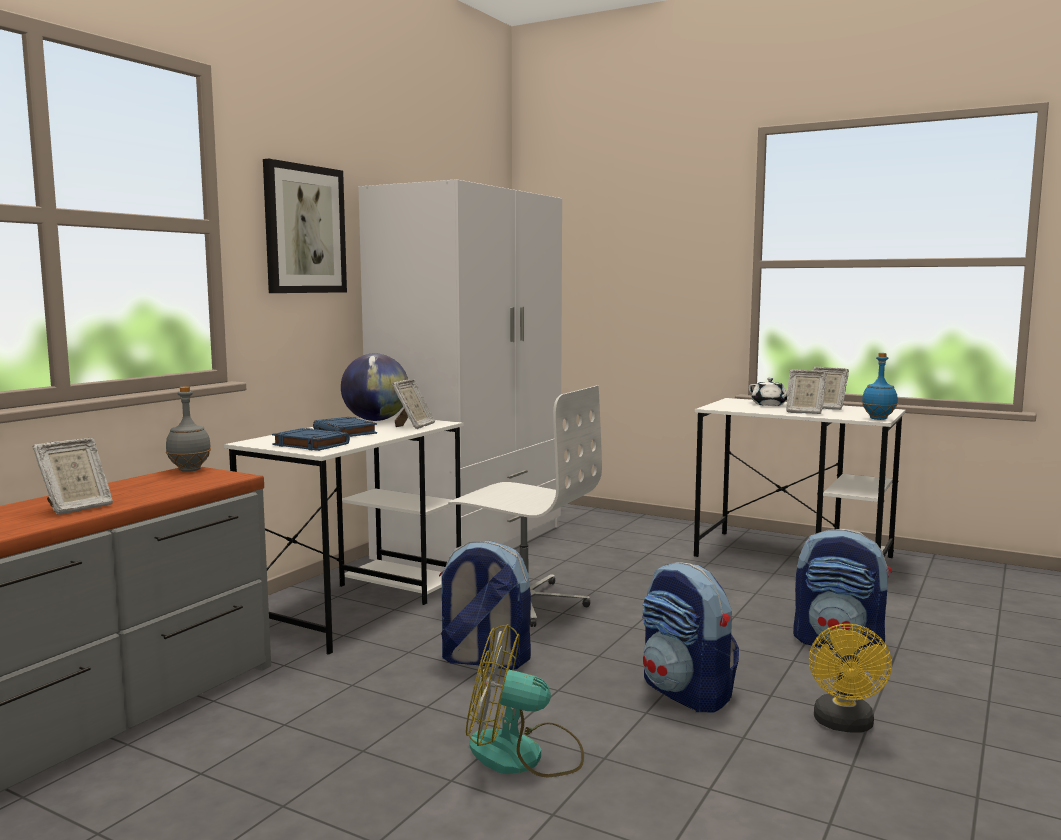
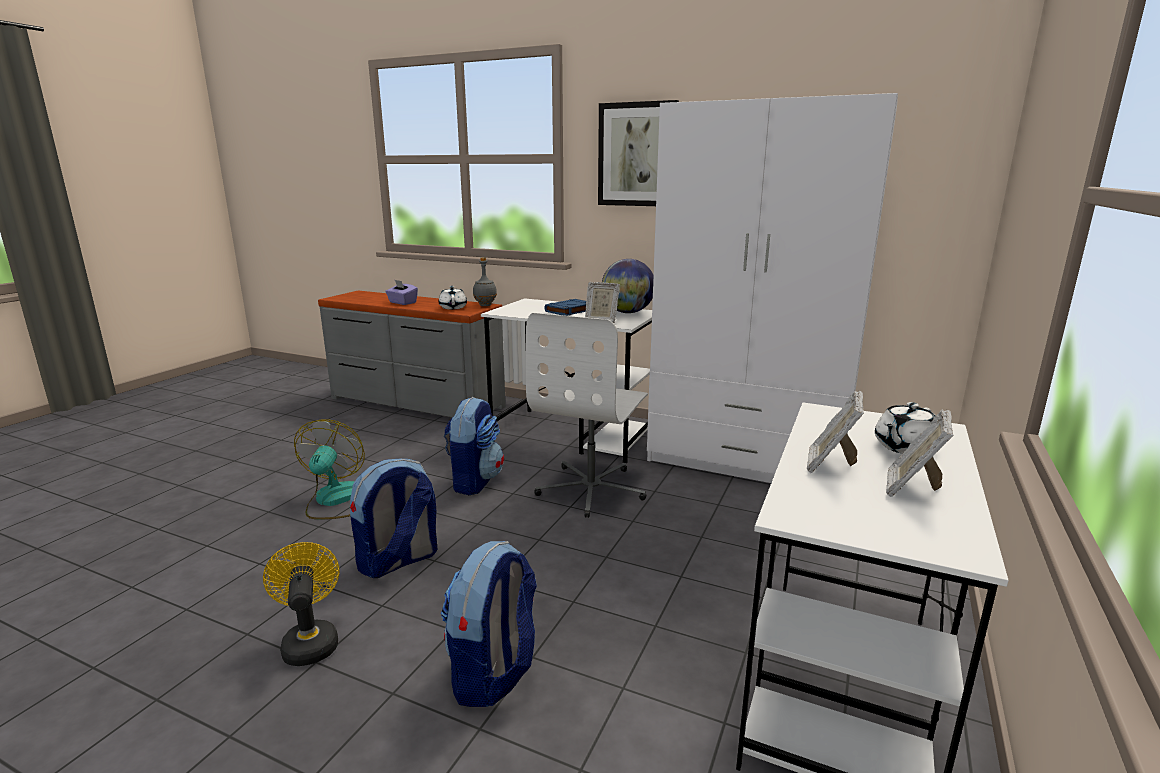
camera: 85 degrees right, 10 degrees up
picture frame [32,438,113,514] -> purple tissue box [385,280,418,305]
blue book [272,428,350,451] -> none
yellow fan [809,624,892,732] -> yellow fan turned 60 degrees clockwise [263,542,339,666]
blue bottle [862,353,898,420] -> none
none -> white teapot [439,286,467,309]

